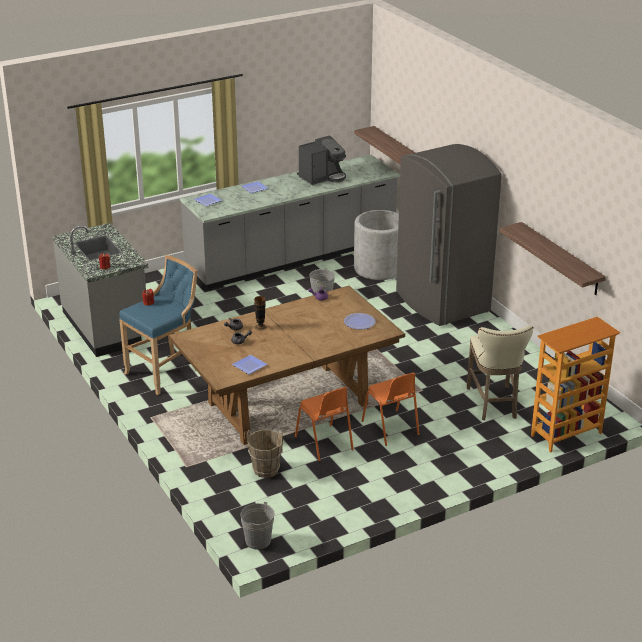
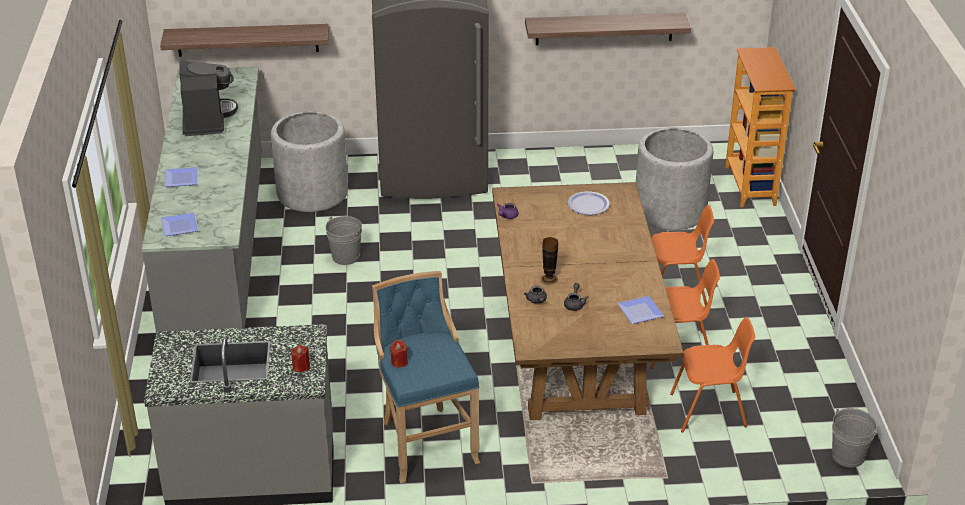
camera: 65 degrees left, 5 degrees up
brown bucket [247,429,283,478] -> orange chair [670,317,755,433]
beige stool [467,325,534,420] -> grey planter [636,127,713,230]

